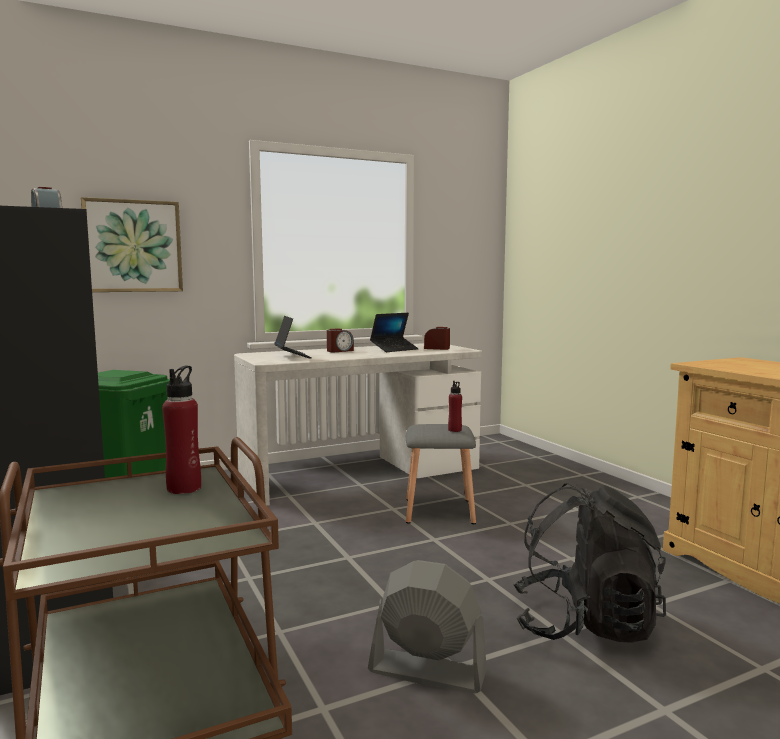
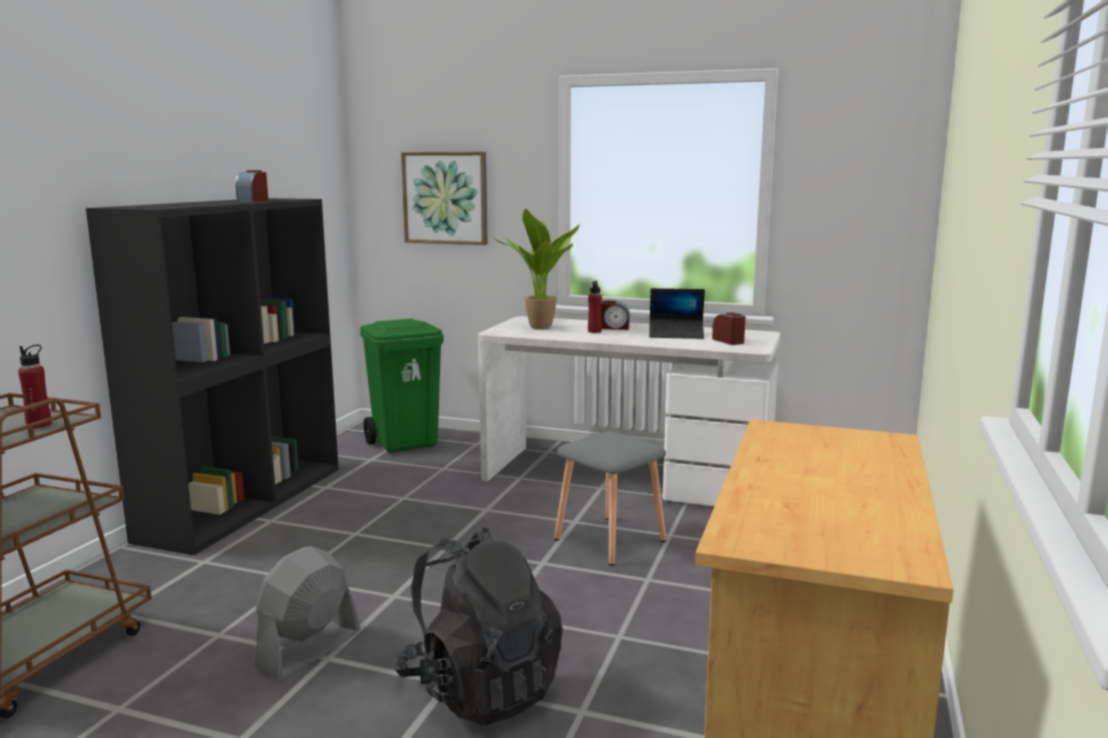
camera: 45 degrees right, 5 degrees up
laptop [274,316,312,359] -> potted plant [492,209,581,329]
grey fan [368,560,487,693] -> grey fan turned 120 degrees counterclockwise [254,546,360,680]
red bottle [448,381,462,432] -> red bottle moved to [588,281,602,333]

